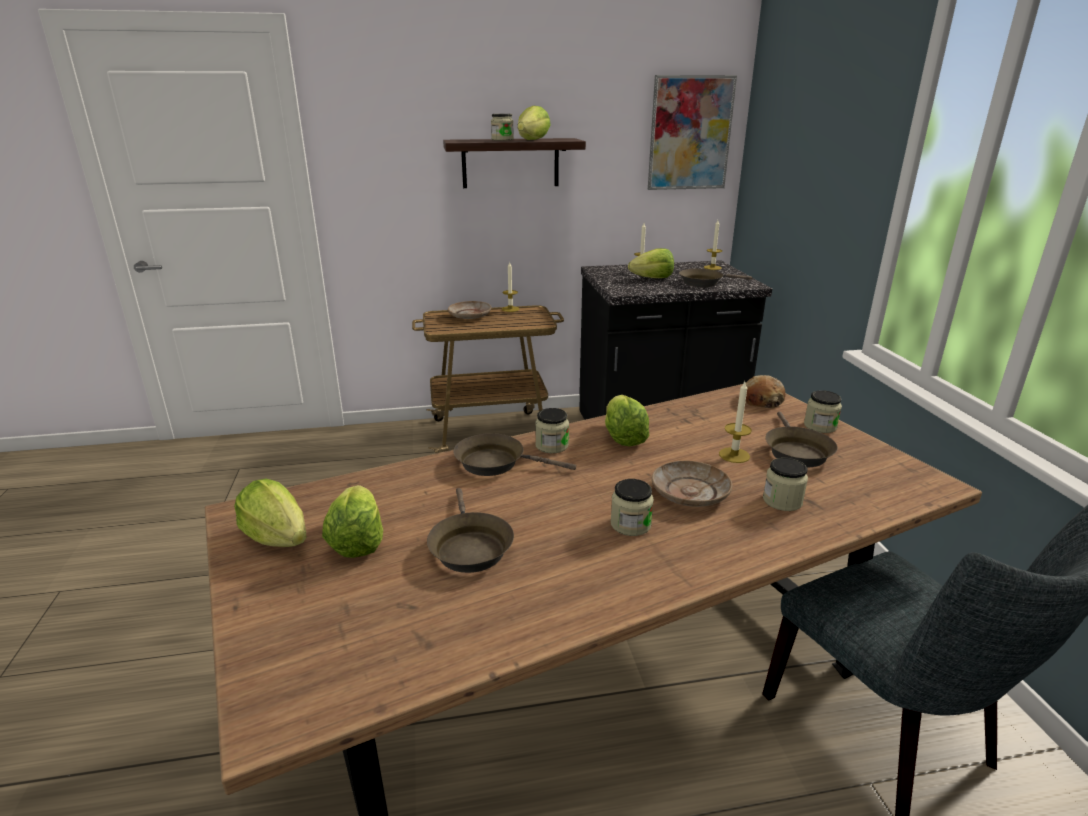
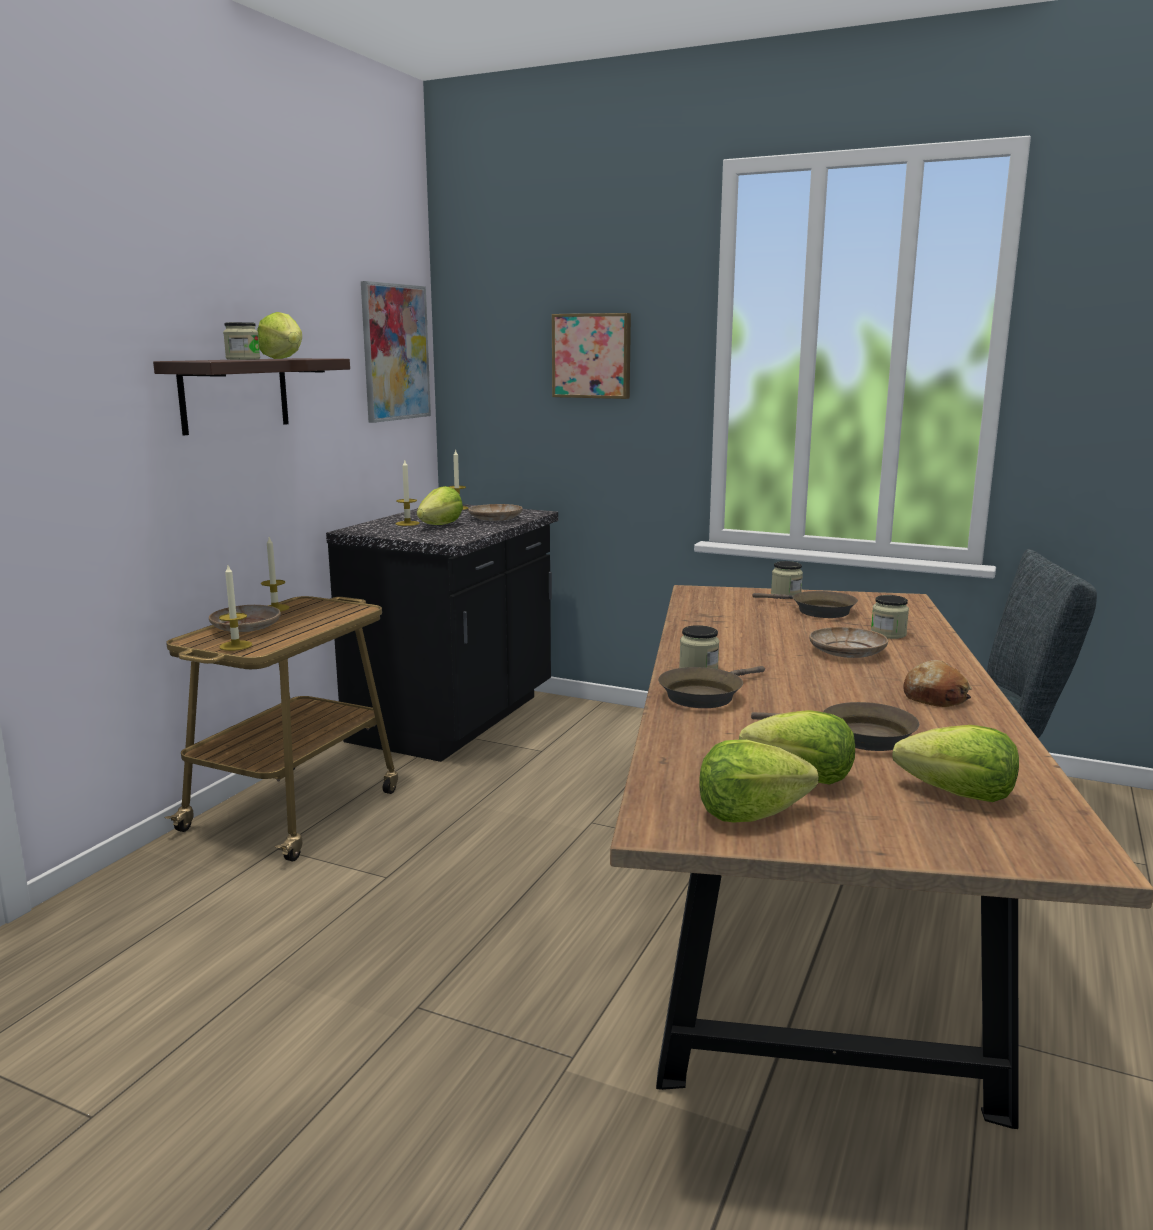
camera: 55 degrees left, 10 degrees down
lettuce [605,395,650,446] -> lettuce moved to [892,725,1019,802]
jar [611,479,654,536] -> none
brown frying pan [679,269,752,287] -> beige plate [468,504,523,521]
candle [719,382,752,463] -> candle moved to [219,565,252,651]
bread [746,375,785,408] -> bread moved to [903,660,972,707]
none -> picture [552,313,631,399]

